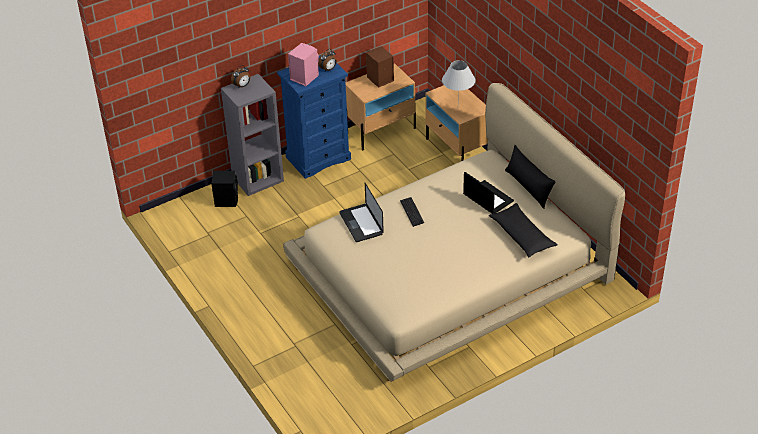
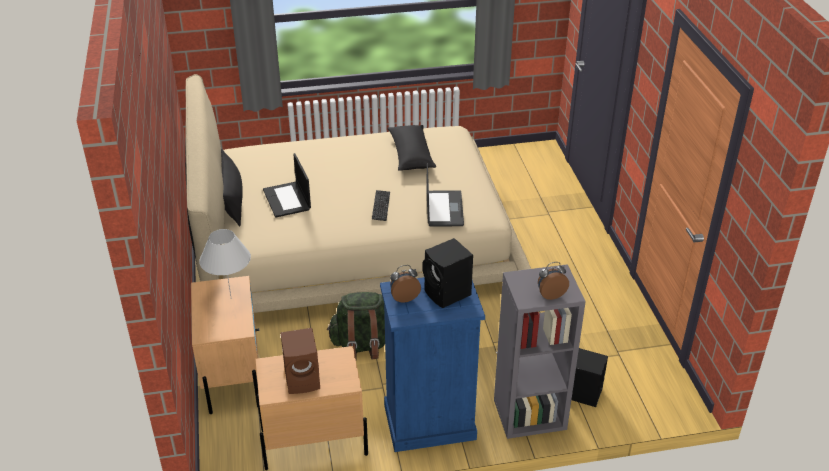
camera: 160 degrees left, 5 degrees down
pink speaker [288,43,319,86] -> black speaker [423,238,473,308]
black pillow [489,203,557,257] -> black pillow moved to [387,125,436,171]
none -> green backpack [327,292,385,359]

